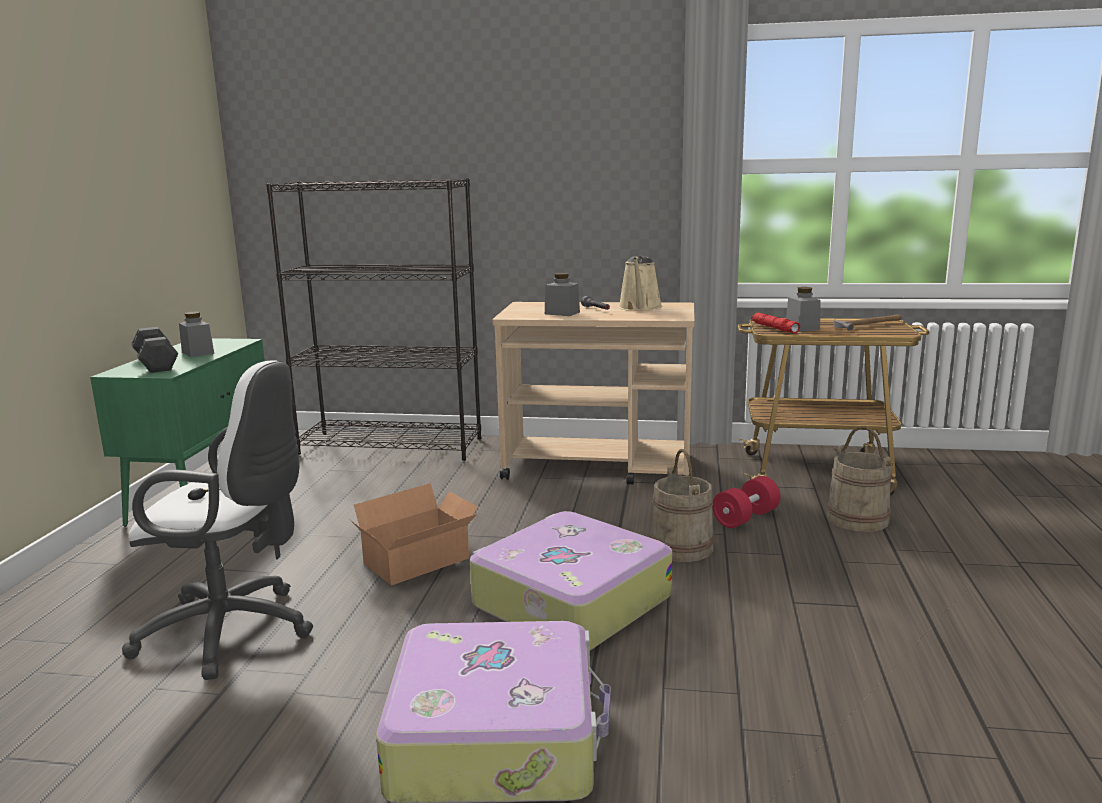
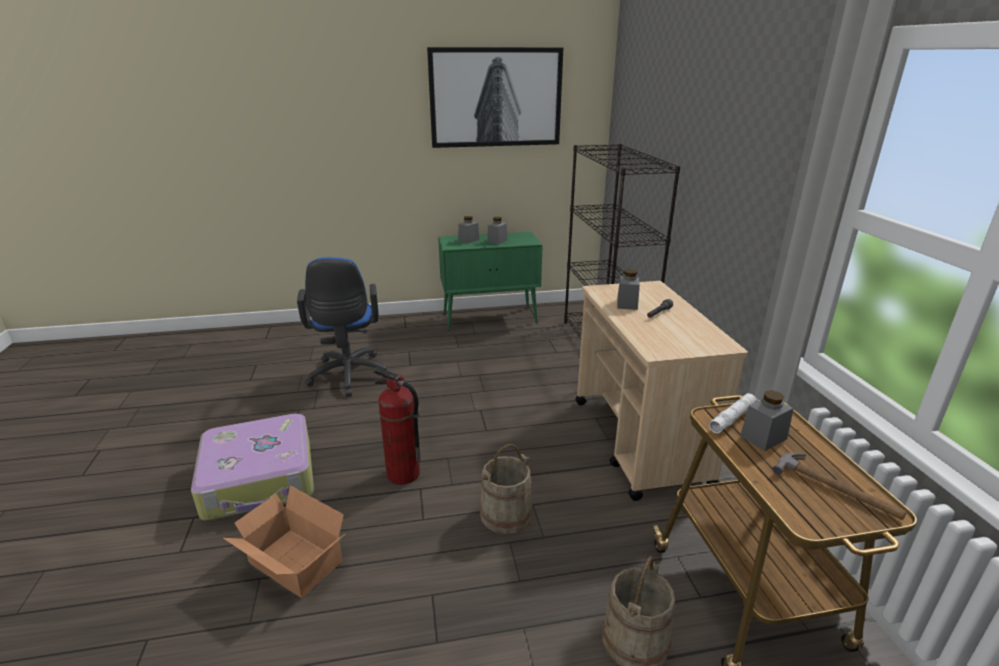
camera: 70 degrees right, 10 degrees up
white office chair [122,360,313,680] -> blue office chair [297,257,391,397]
black dumbbell [131,327,179,373] -> grey jar [458,216,479,243]
cardboard box [349,483,478,585] -> cardboard box moved to [223,485,345,598]
suitcase [470,511,672,650] -> fire extinguisher [374,367,421,485]
beige watering can [618,256,663,311] -> none
red dumbbell [712,476,781,528] -> none
red flashlight [752,312,800,333] -> white flashlight [709,393,758,433]
none -> picture [427,47,564,148]

